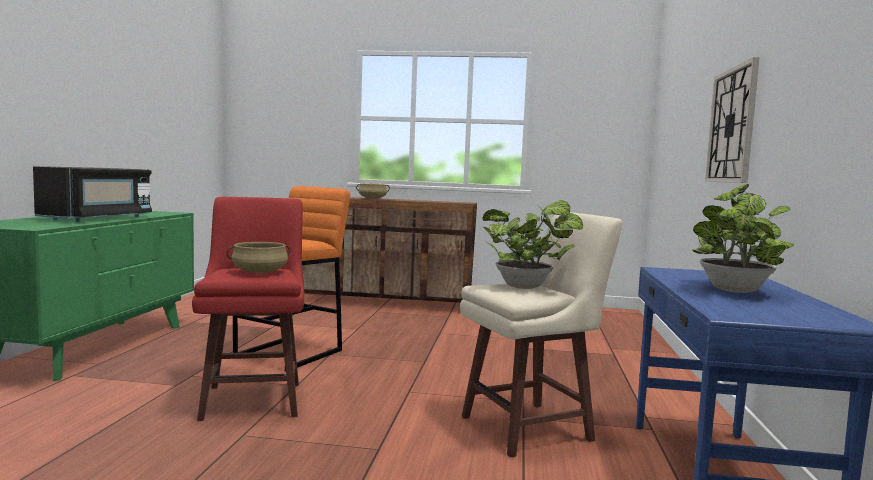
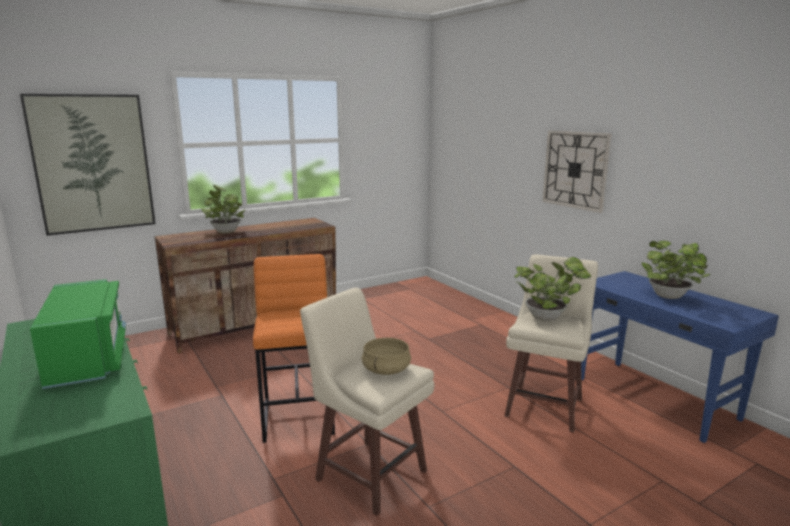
camera: 40 degrees left, 10 degrees up
black microwave [33,166,152,222] -> green microwave [30,279,126,389]
red stool [192,197,304,421] -> beige stool [300,288,434,516]
beige cooking pot [356,183,390,199] -> potted plant [201,185,245,233]
none -> picture [20,94,156,236]

